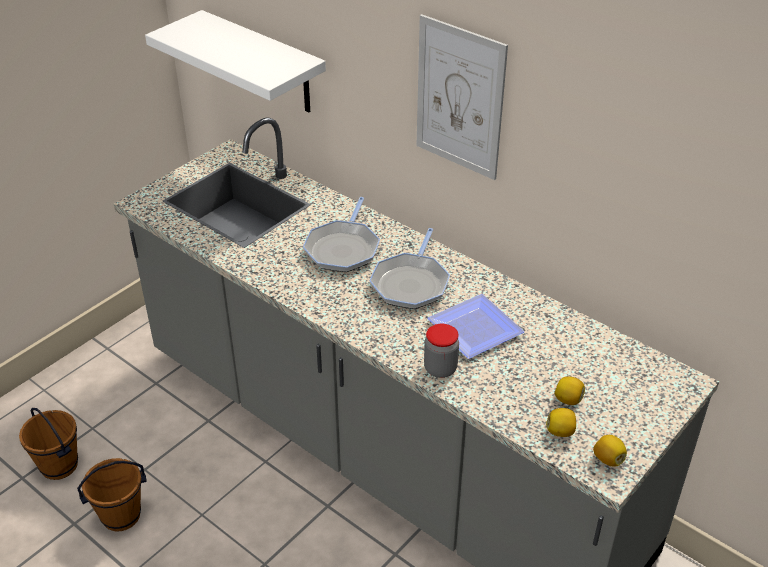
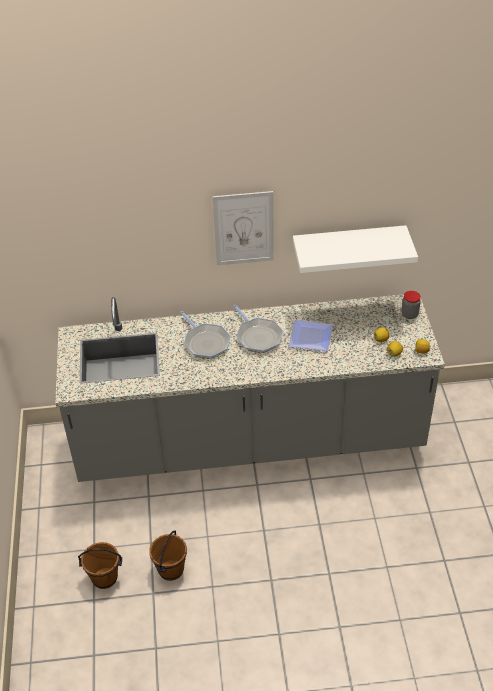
camera: 45 degrees left, 5 degrees up
white shelf [145,10,326,112] -> white shelf moved to [293,225,418,273]
jar [424,324,459,378] -> jar moved to [401,291,421,319]

